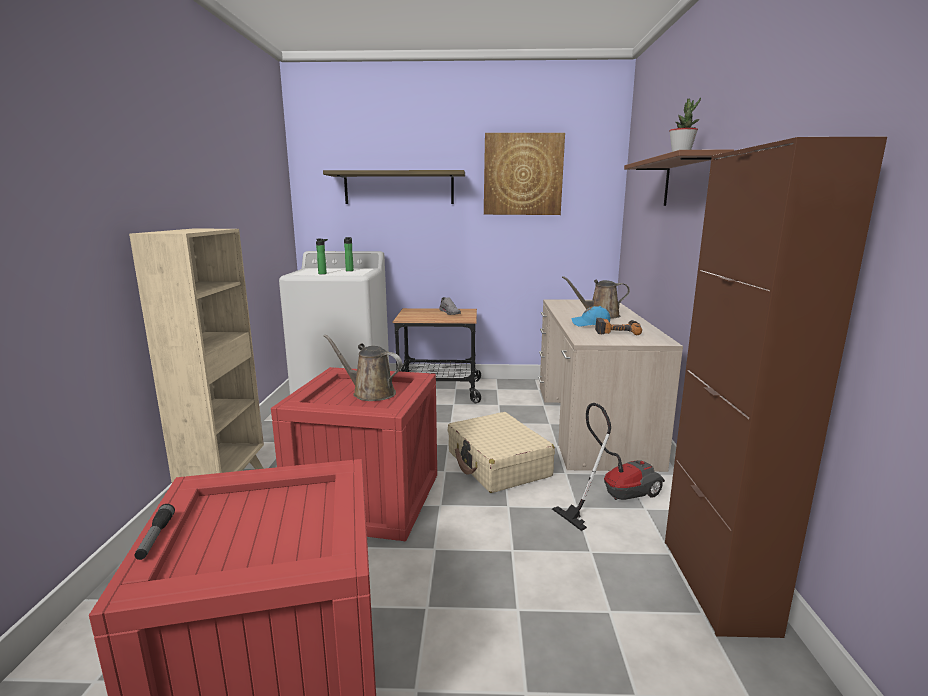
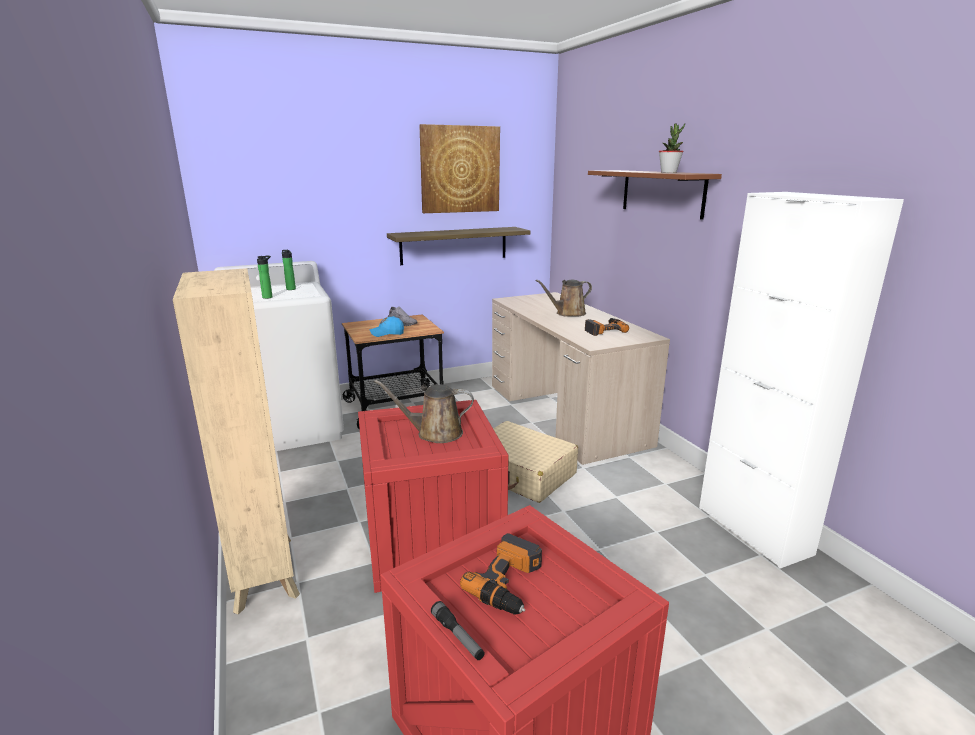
camera: 25 degrees left, 5 degrees up
shelf [323,170,465,204] -> shelf moved to [387,227,531,265]
vacuum cleaner [552,403,665,531] -> none
blue cap [571,306,610,327] -> blue cap moved to [369,316,404,337]
brown cabinet [665,137,887,638] -> white cabinet [699,192,904,569]
none -> power drill [460,533,542,615]

